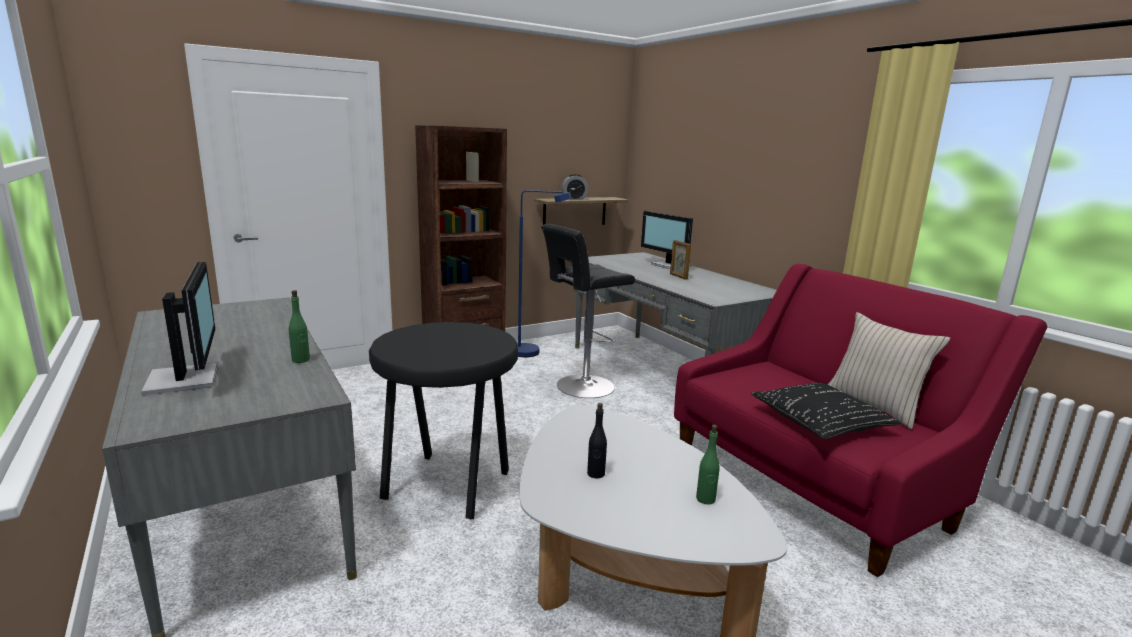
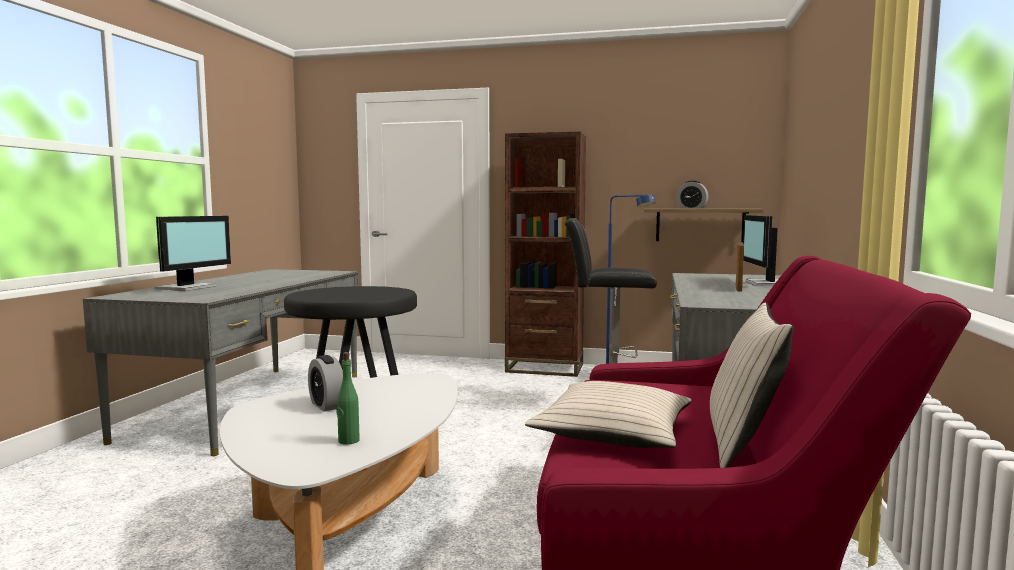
camera: 45 degrees right, 10 degrees down
green bottle [289,290,310,363] -> none
black bottle [587,403,607,479] -> alarm clock [308,355,343,411]
black pillow [751,383,901,439] -> beige pillow [525,381,691,448]

